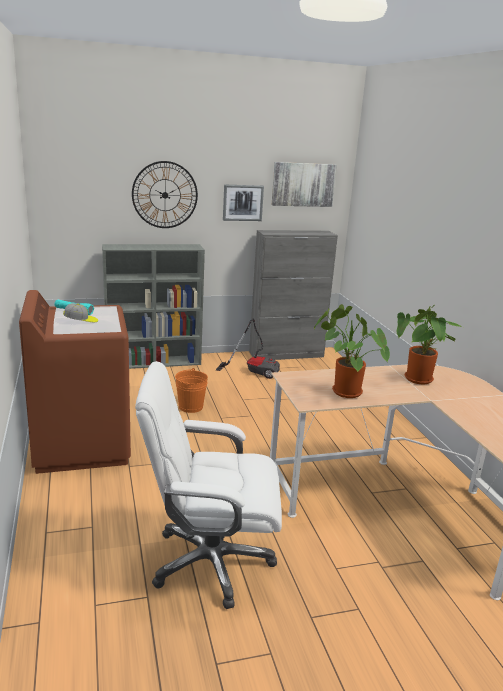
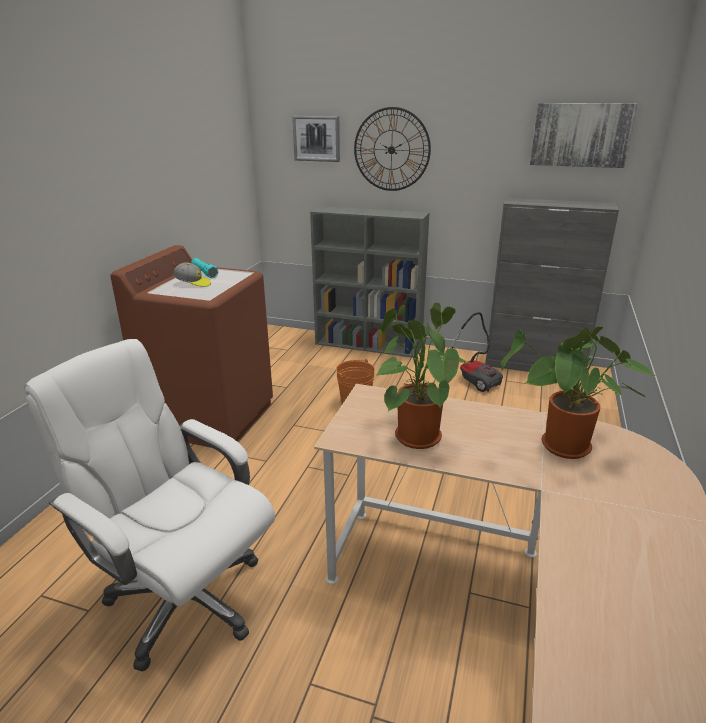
camera: 35 degrees right, 5 degrees up
picture [223,185,264,221] -> picture moved to [292,116,340,162]

